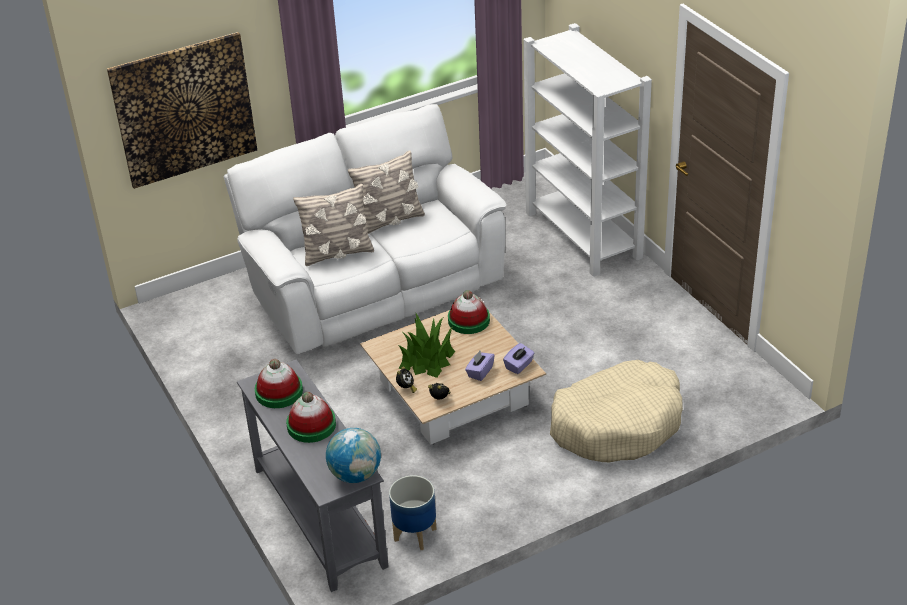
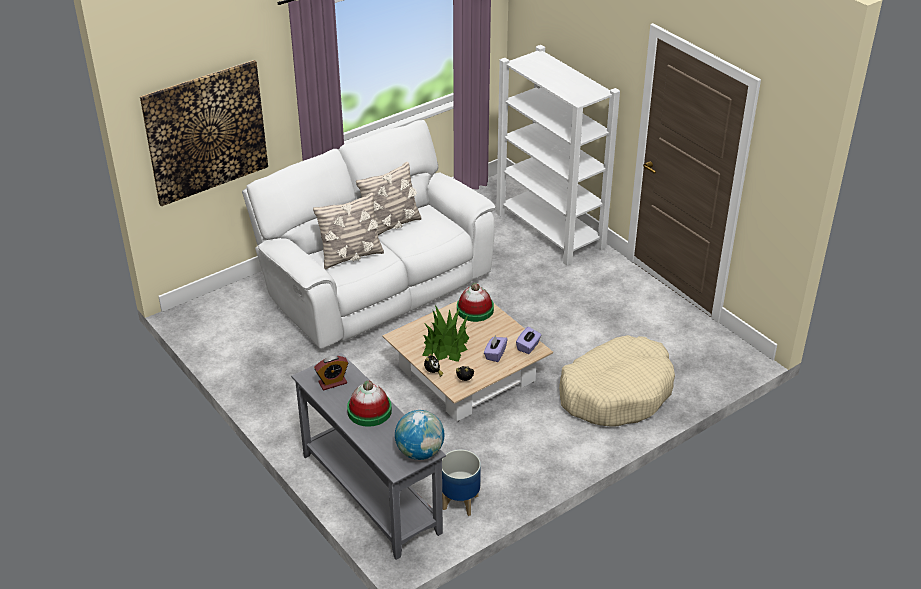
camera: 10 degrees left, 0 degrees up
hat [255,359,303,408] -> alarm clock [314,356,348,390]

